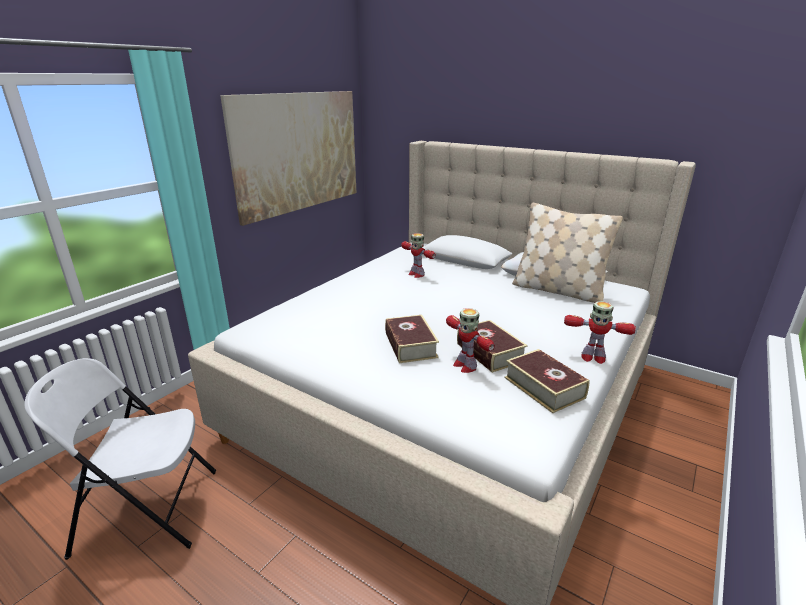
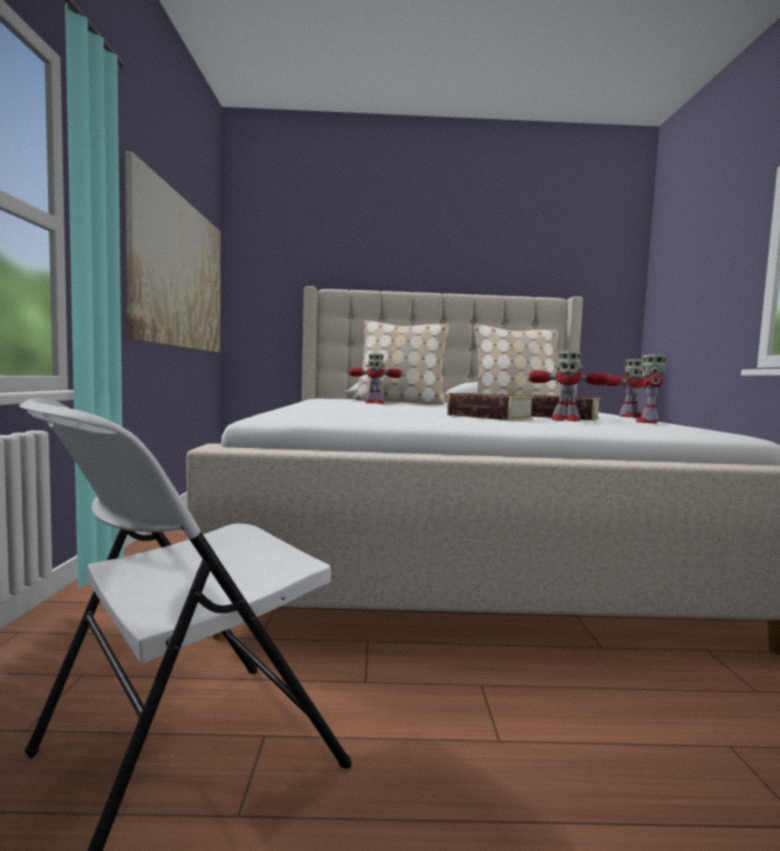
camera: 35 degrees left, 20 degrees down
book [504,349,590,413] -> toy robot [636,354,666,423]
none -> beige pillow [354,321,450,405]

